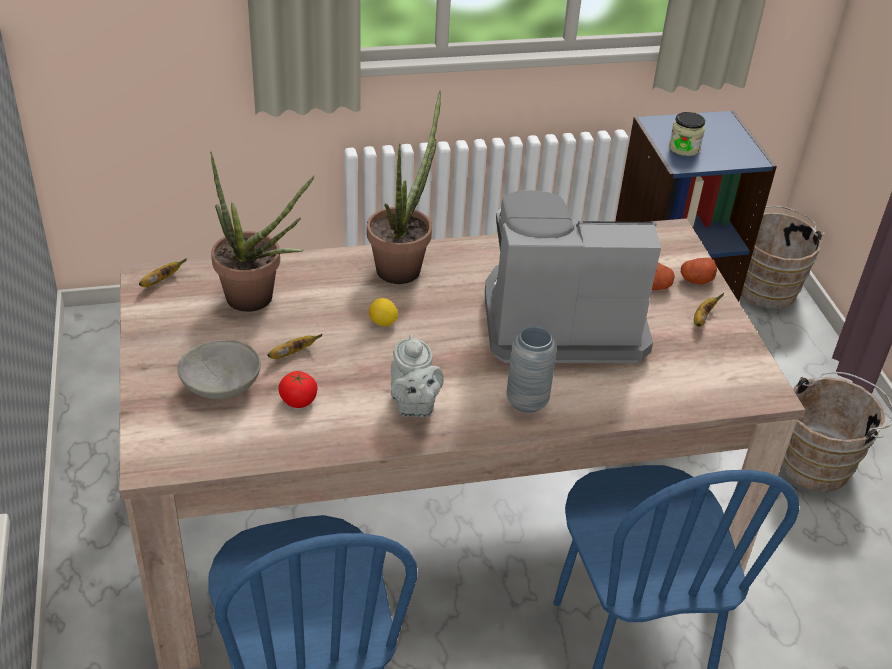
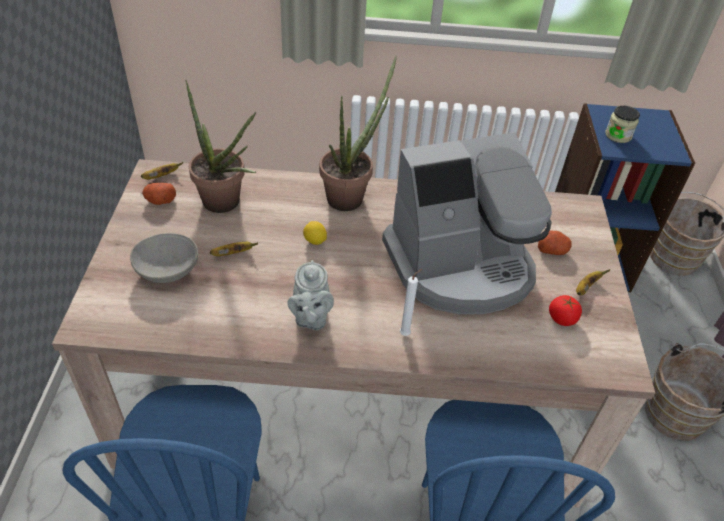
camera: 15 degrees right, 5 degrees up
tomato [278,371,318,408] -> tomato moved to [549,295,582,326]
coffee machine [485,190,661,363] -> coffee machine turned 150 degrees clockwise [382,132,552,314]
grey vase [506,326,557,413] -> white candle [400,269,422,336]
potato [681,258,717,285] -> potato moved to [142,183,176,205]

